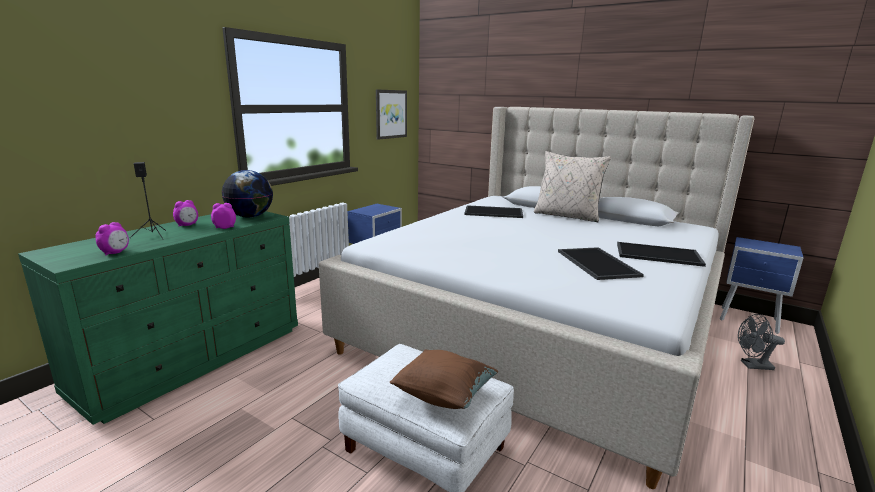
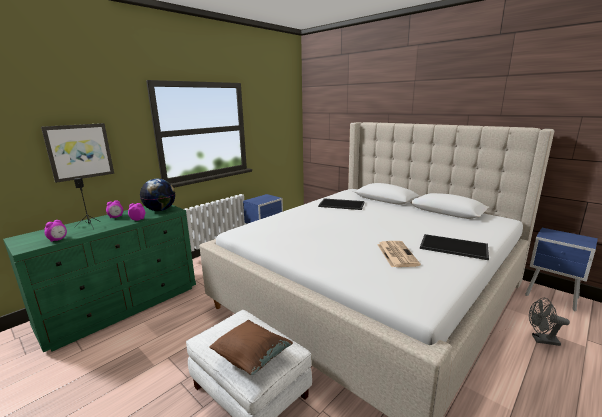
camera: 10 degrees right, 0 degrees up
picture [376,89,407,140] -> picture moved to [41,123,114,183]
beige pillow [534,151,611,222] -> none
tray [558,247,644,280] -> newspaper [377,241,421,267]

